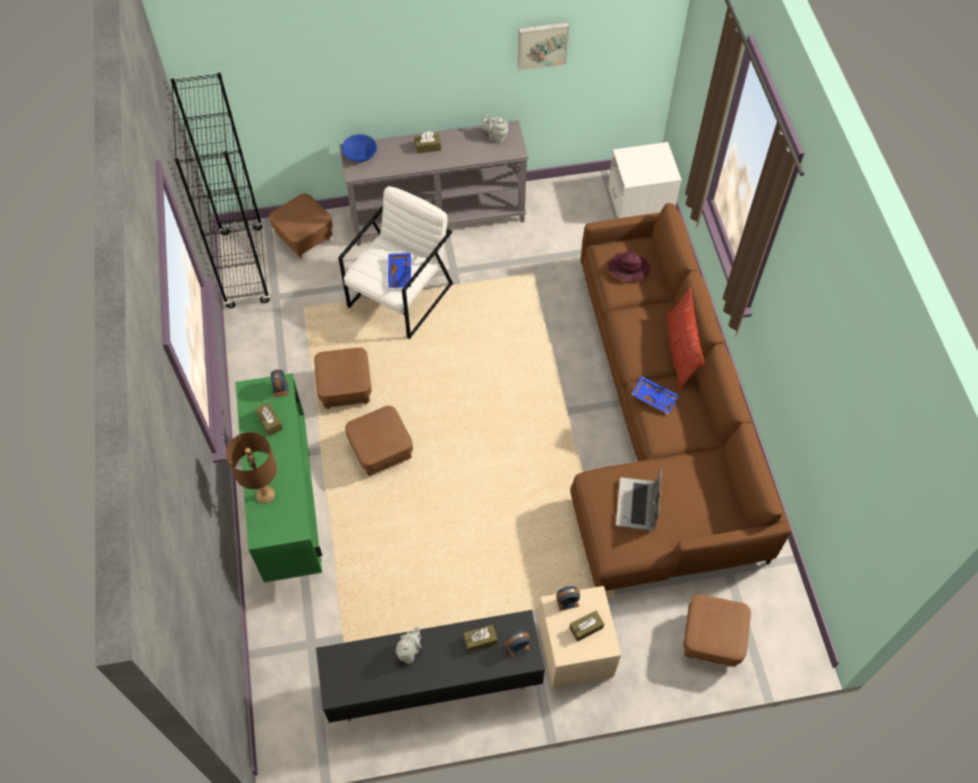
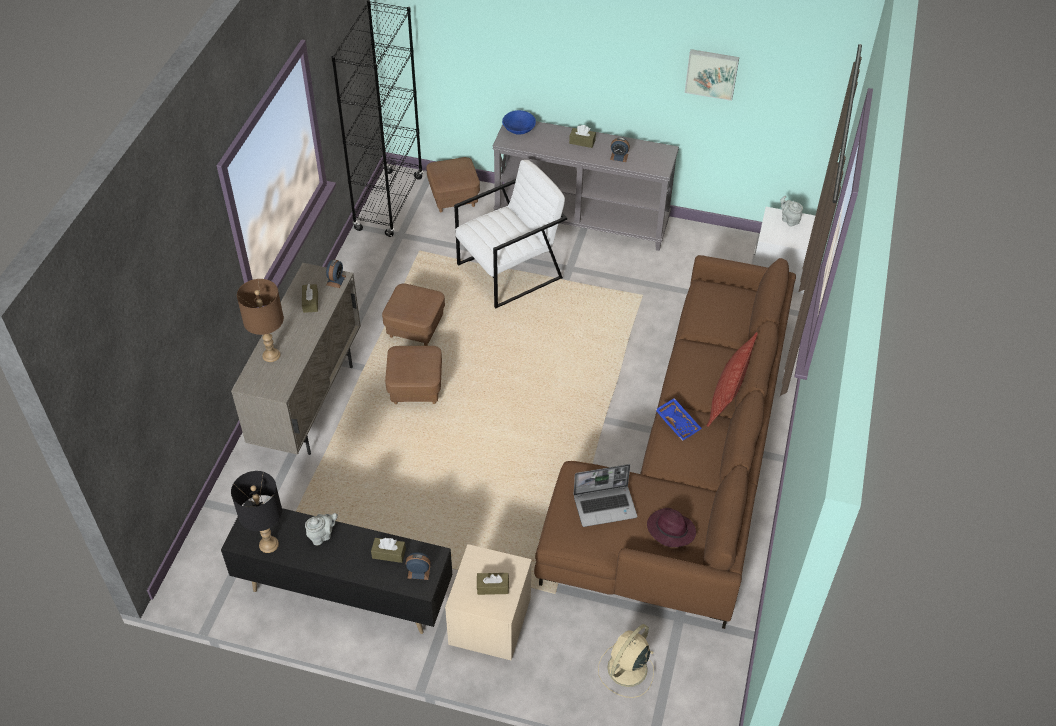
camera: 25 degrees right, 10 degrees down
green cabinet [235,373,323,583] -> beige cabinet [231,263,361,455]
blue tray [388,253,411,288] -> none
grey teapot [482,115,508,143] -> grey teapot moved to [780,196,803,226]
alarm clock [556,586,580,611] -> alarm clock moved to [610,137,630,162]
purple hat [608,252,650,283] -> purple hat moved to [647,508,696,547]
laptop [616,466,662,531] -> laptop turned 135 degrees counterclockwise [574,464,637,527]
brown ottoman [683,594,751,667] -> beige fan [598,624,654,698]
none -> black table lamp [231,471,282,553]

